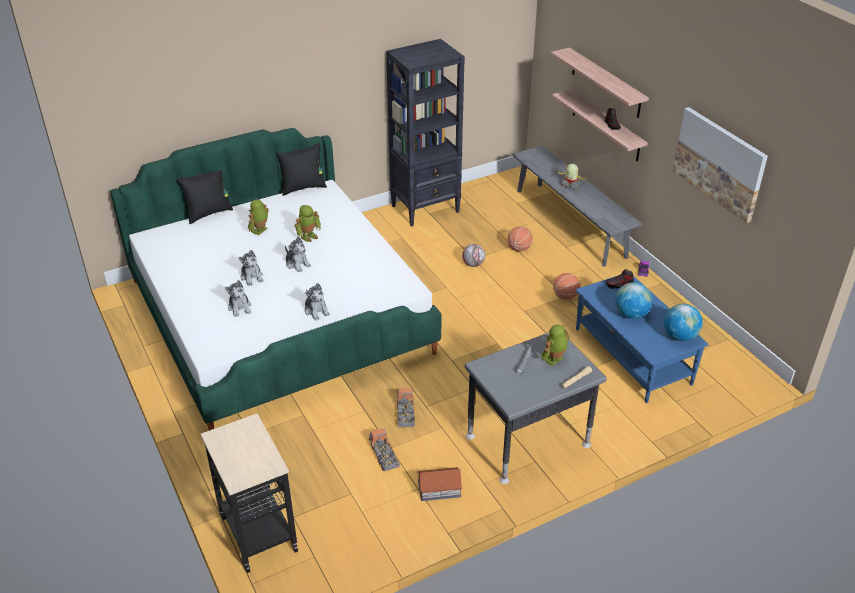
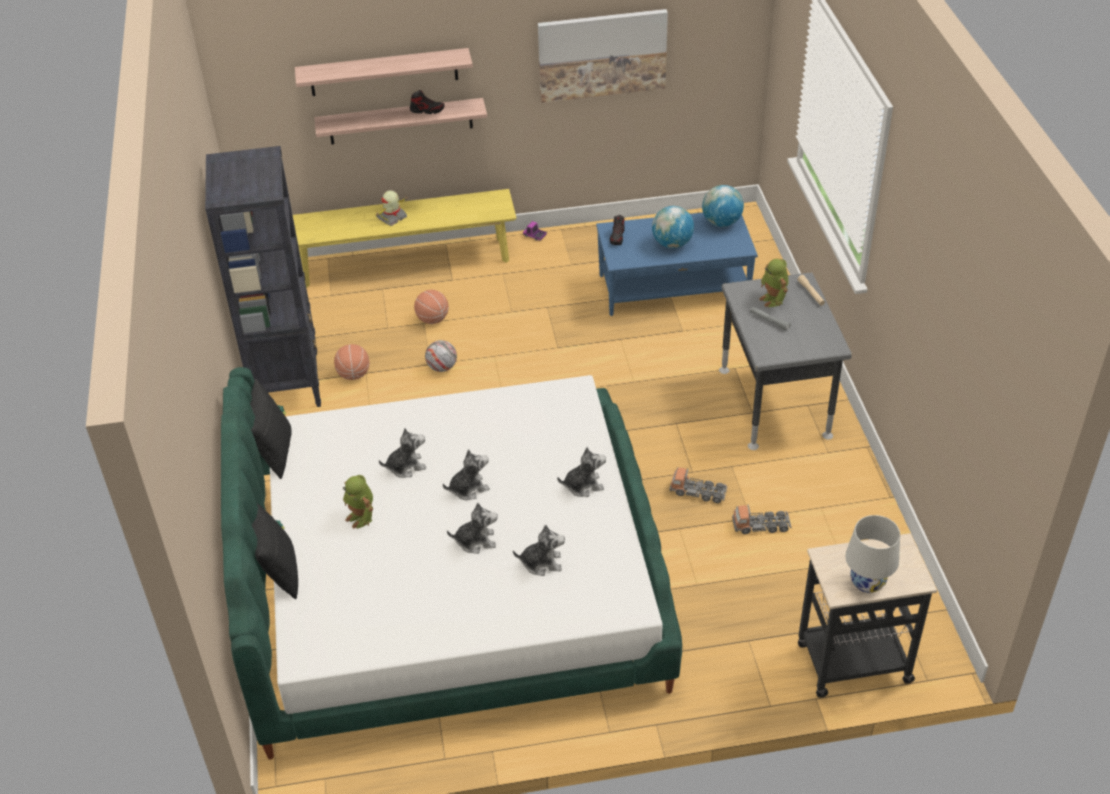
camera: 70 degrees left, 5 degrees up
toy robot [294,205,321,242] -> plush toy [379,428,426,478]
toy house [417,467,462,501] -> none
grey bench [512,146,643,267] -> yellow bench [293,189,516,288]
basketball [553,273,580,300] -> basketball moved to [334,344,369,380]
none -> white table lamp [845,515,900,593]

